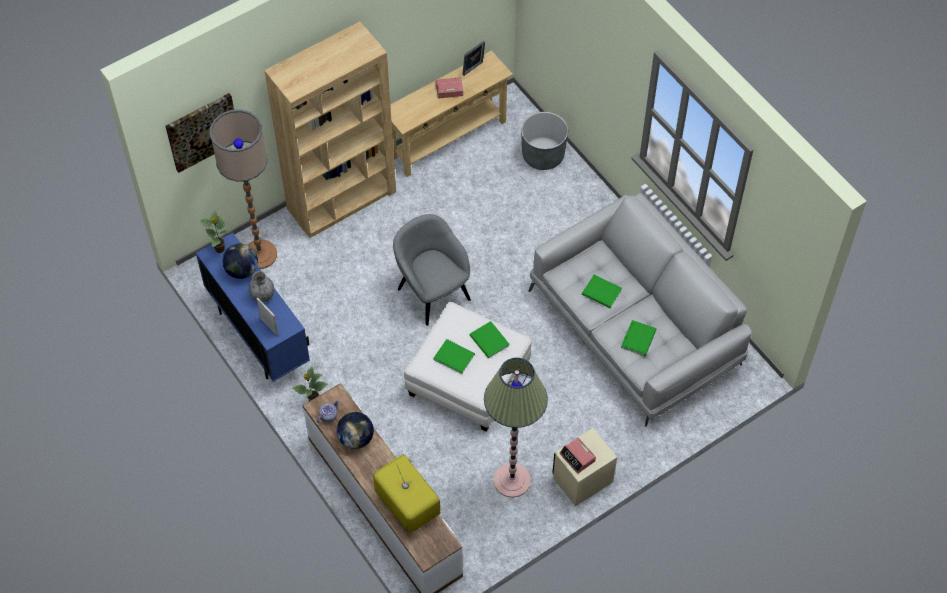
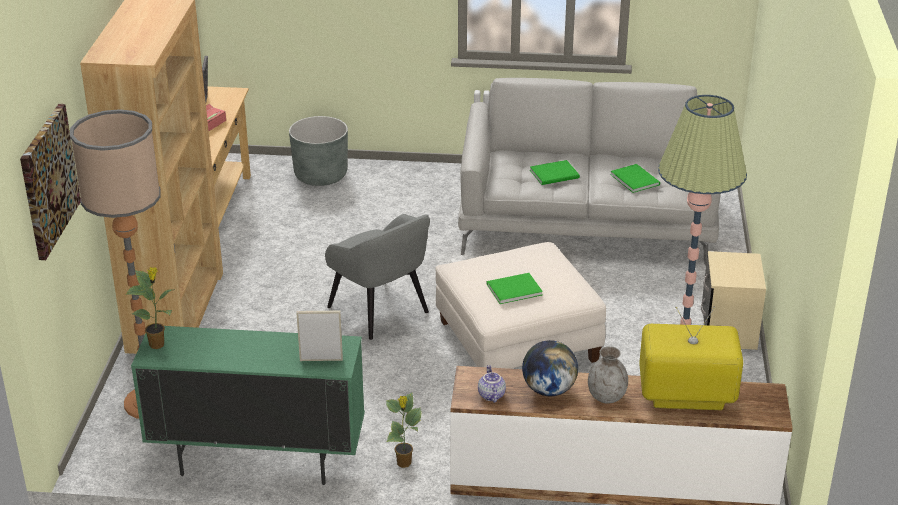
camera: 50 degrees left, 25 degrees down
blue cabinet [196,233,310,382] -> green cabinet [131,326,365,485]
globe [222,244,258,279] -> none
grey vase [249,271,274,302] -> grey vase moved to [588,346,628,404]
grey armchair [393,214,471,326] -> grey armchair turned 135 degrees counterclockwise [325,214,430,340]
green book [469,321,510,358] -> none
alarm clock [559,437,596,474] -> none

